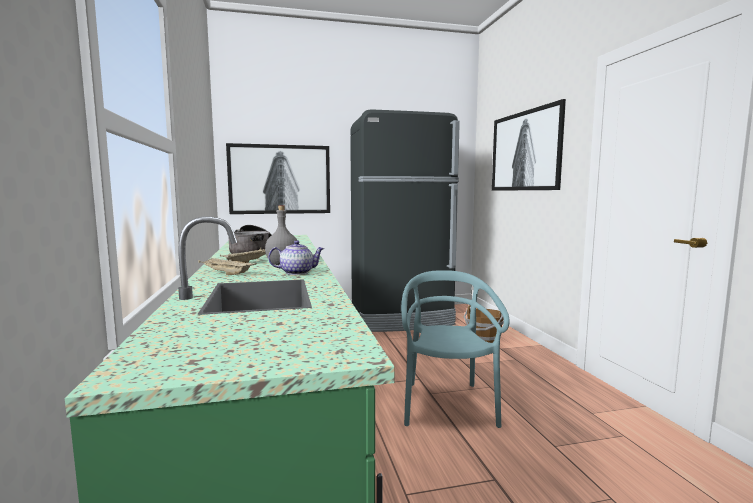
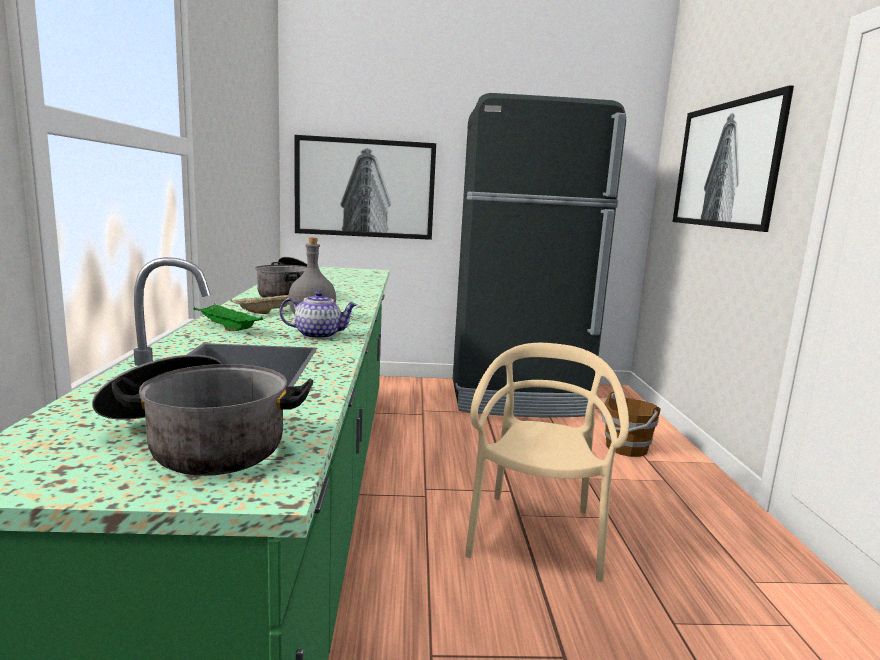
camera: 10 degrees right, 5 degrees up
beige tray [198,258,257,275] -> green tray [193,304,263,331]
turquoise chair [401,270,510,428] -> beige chair [465,343,629,582]
none -> cooking pot [92,355,314,476]

